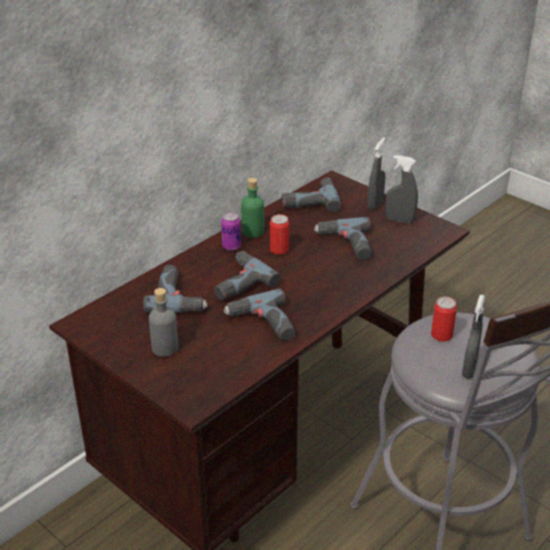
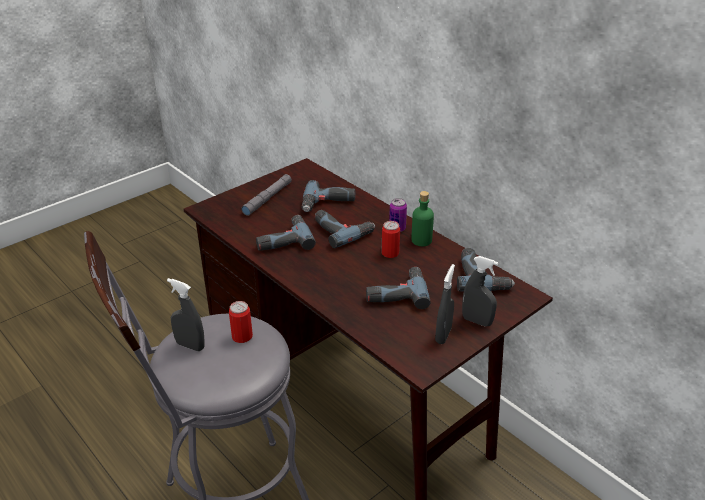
camera: 95 degrees right, 0 degrees up
grey bottle [149,288,178,357] -> grey flashlight [241,174,292,216]

